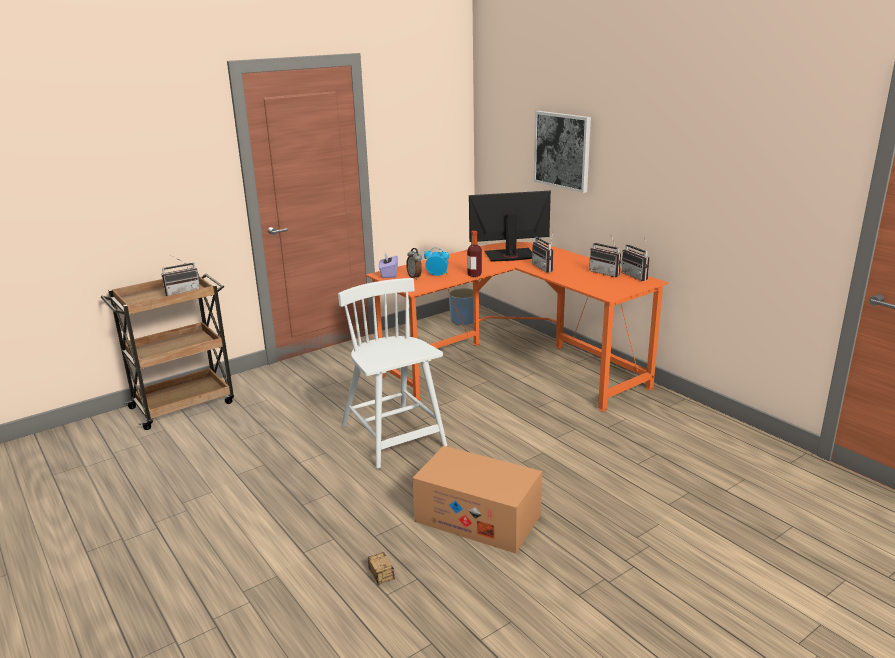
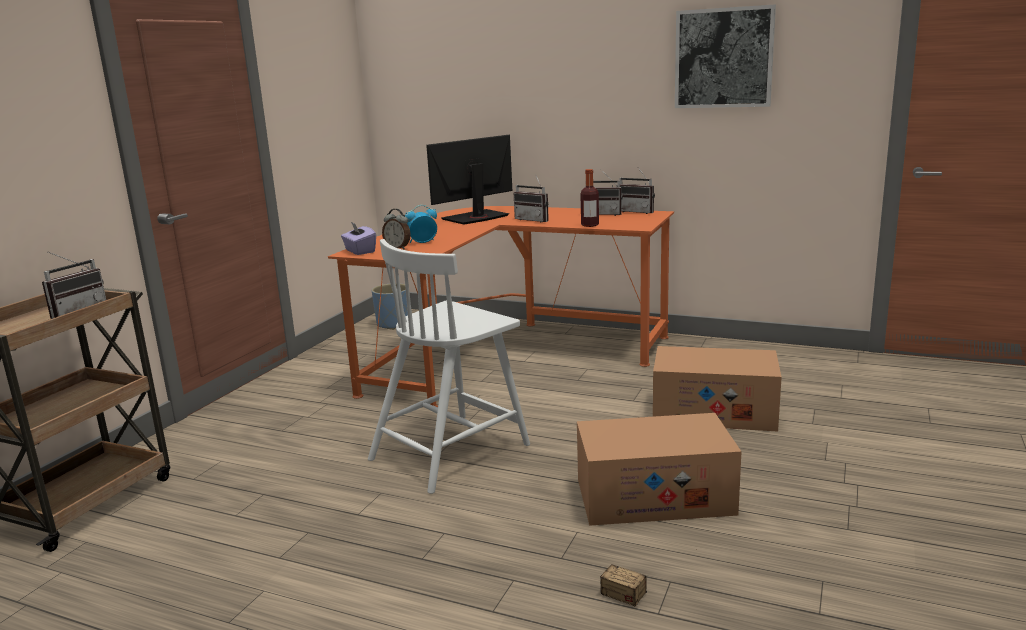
camera: 30 degrees left, 5 degrees down
white chair [338,278,447,469] -> white chair turned 75 degrees counterclockwise [368,239,530,494]
bottle [467,231,482,277] -> bottle moved to [580,169,599,227]
picture [534,111,591,193] -> picture moved to [675,4,776,108]
none -> cardboard box [653,346,782,431]

